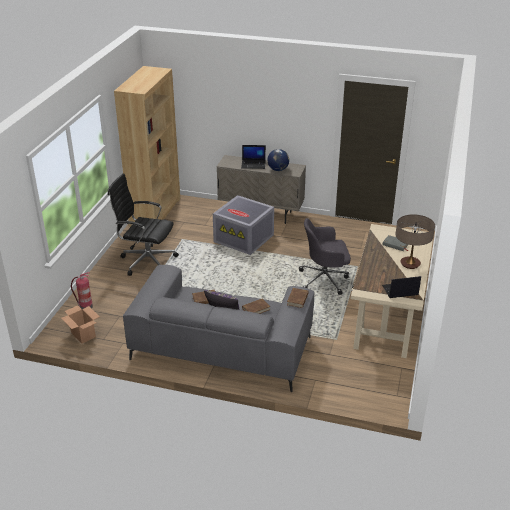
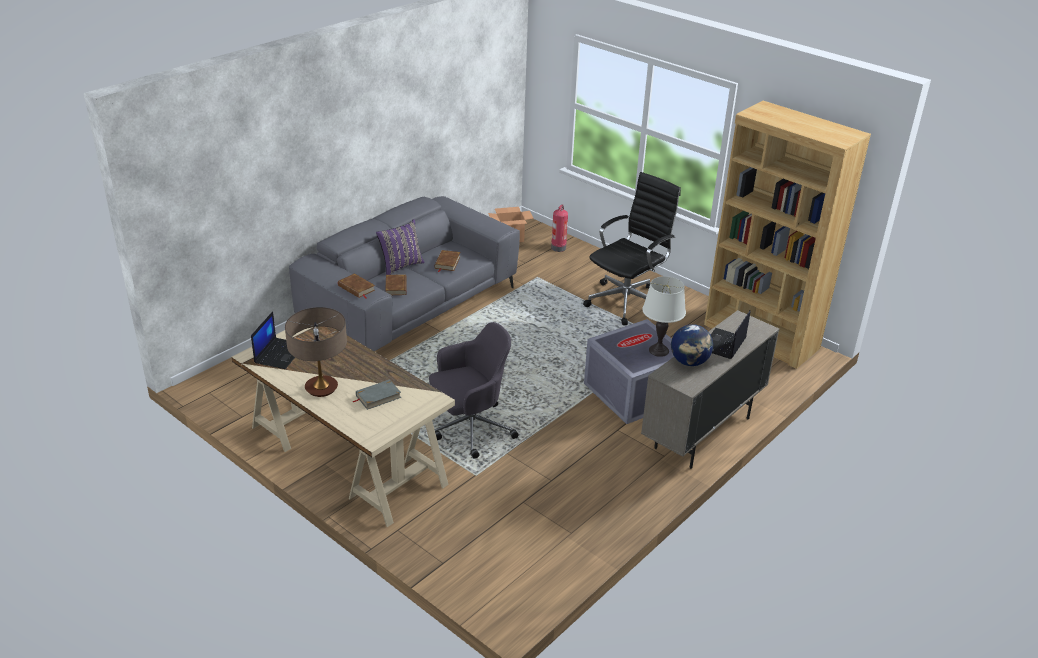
camera: 115 degrees right, 0 degrees up
grey office chair [299,218,351,295] -> grey office chair turned 45 degrees clockwise [429,322,519,459]
none -> white table lamp [642,276,686,357]

